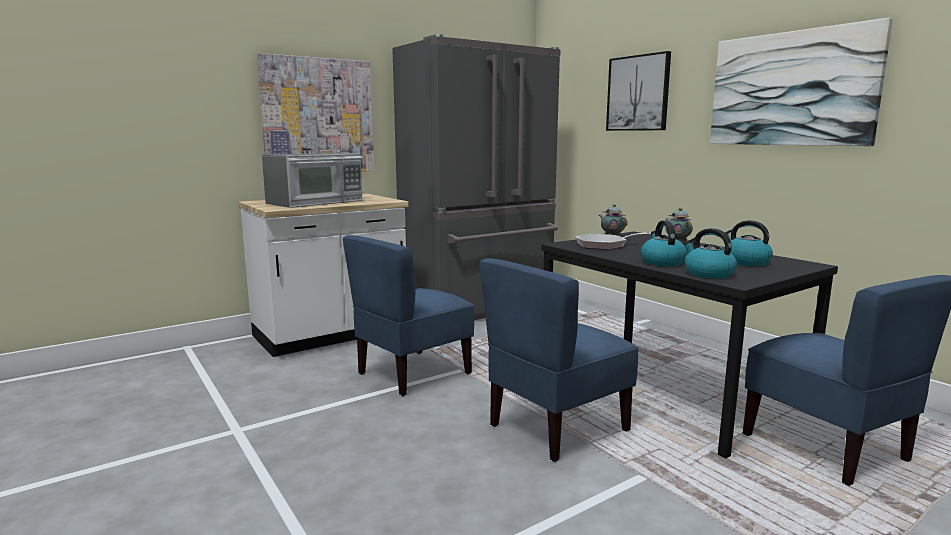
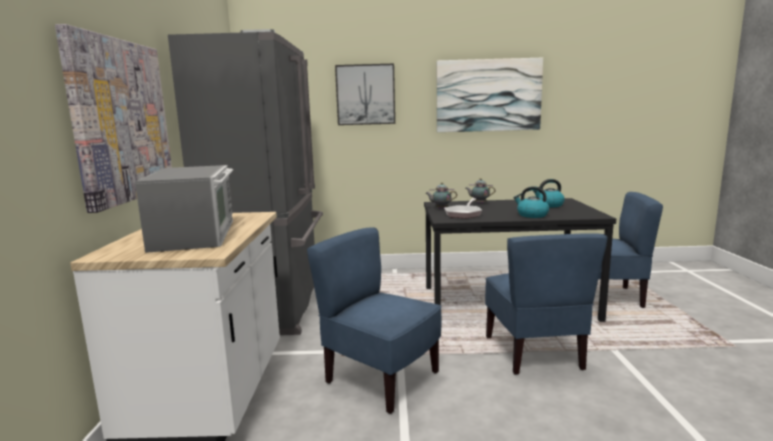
camera: 55 degrees left, 0 degrees up
blue chair [343,235,474,396] -> blue chair turned 135 degrees clockwise [307,227,442,414]
kettle [683,228,737,279] -> none

